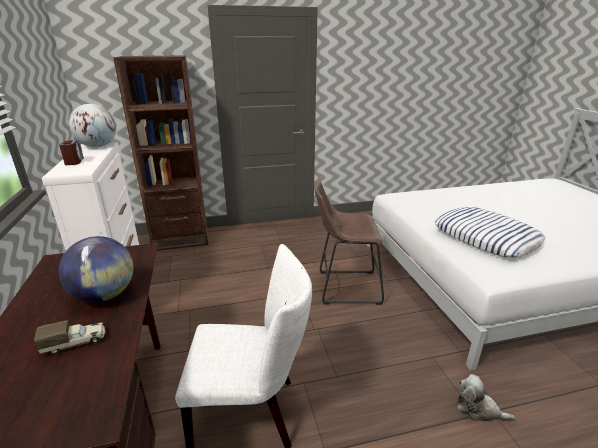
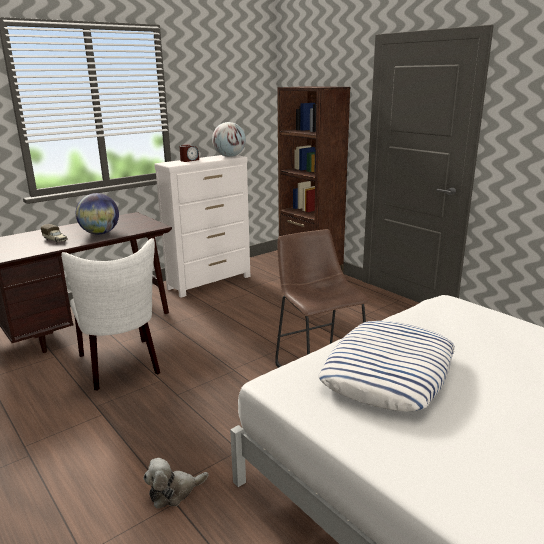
camera: 65 degrees right, 5 degrees down
plush toy [457,374,516,422] -> plush toy turned 120 degrees counterclockwise [143,458,208,508]

